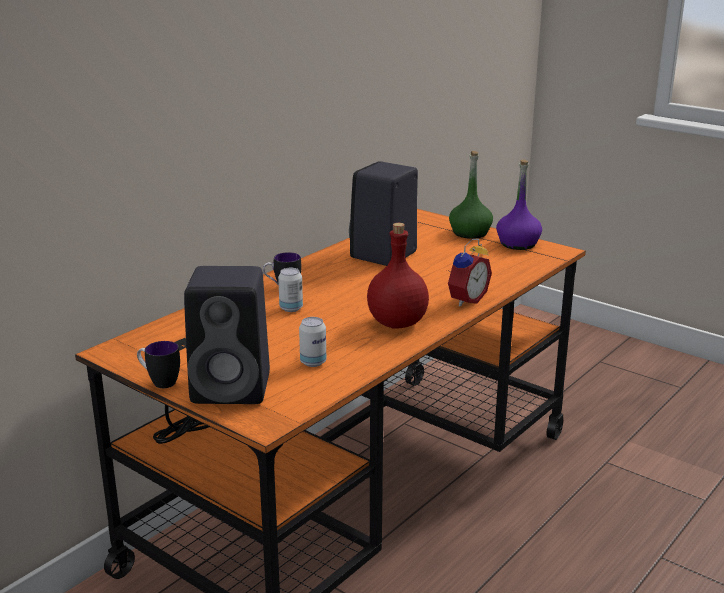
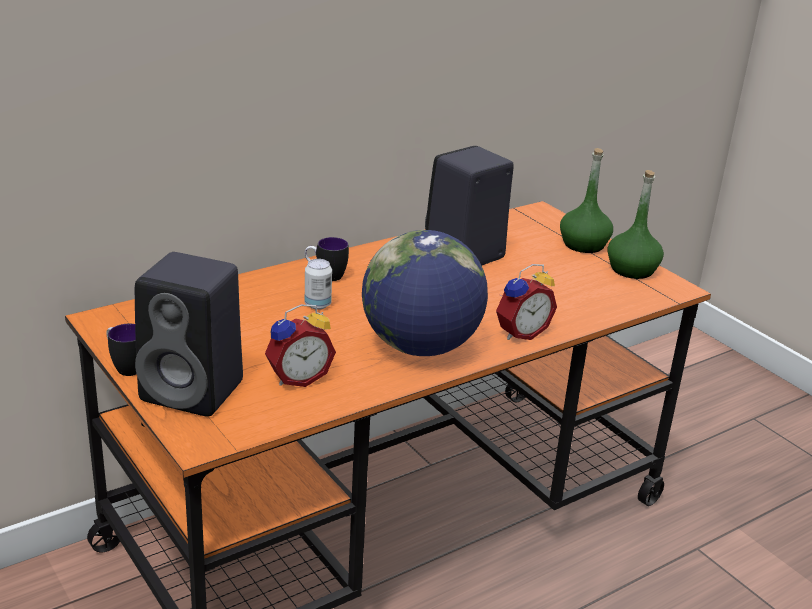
camera: 15 degrees right, 5 degrees up
can [299,317,326,367] -> alarm clock [265,304,336,387]
red bottle [367,223,429,329] -> globe [362,230,488,356]
purple bottle [496,159,542,250] -> green bottle [607,170,664,279]

